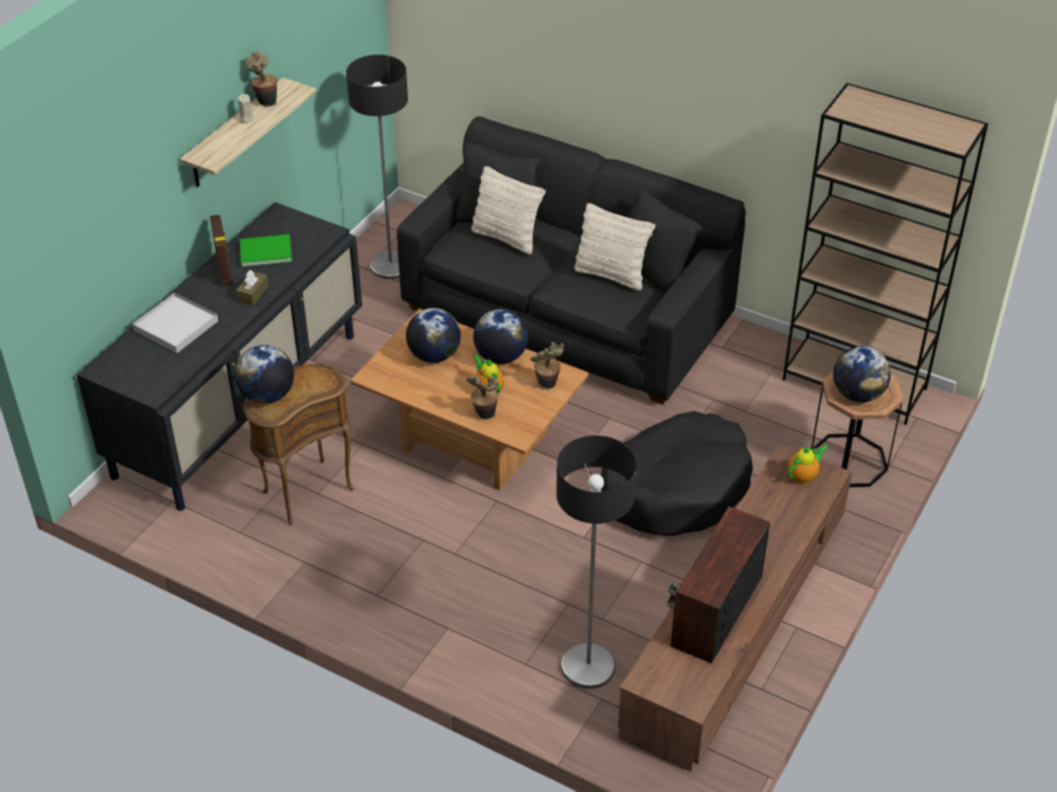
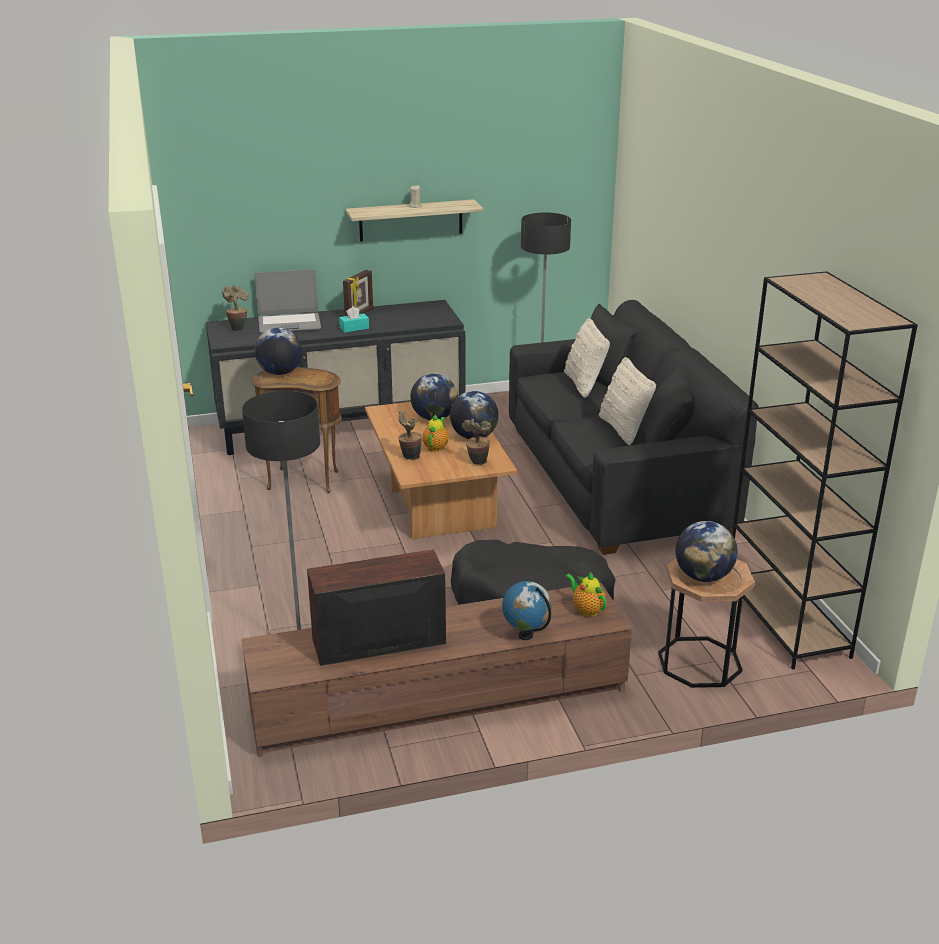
camera: 45 degrees right, 15 degrees down
white tray [132,293,218,353] -> laptop [255,269,321,333]
brown tissue box [236,270,269,306] -> turquoise tissue box [339,306,369,333]
green book [240,234,292,267] -> none
potted plant [246,51,277,107] -> potted plant moved to [222,285,249,332]
teapot [788,445,829,484] -> teapot turned 135 degrees counterclockwise [565,572,607,617]
none -> globe [502,581,552,640]

